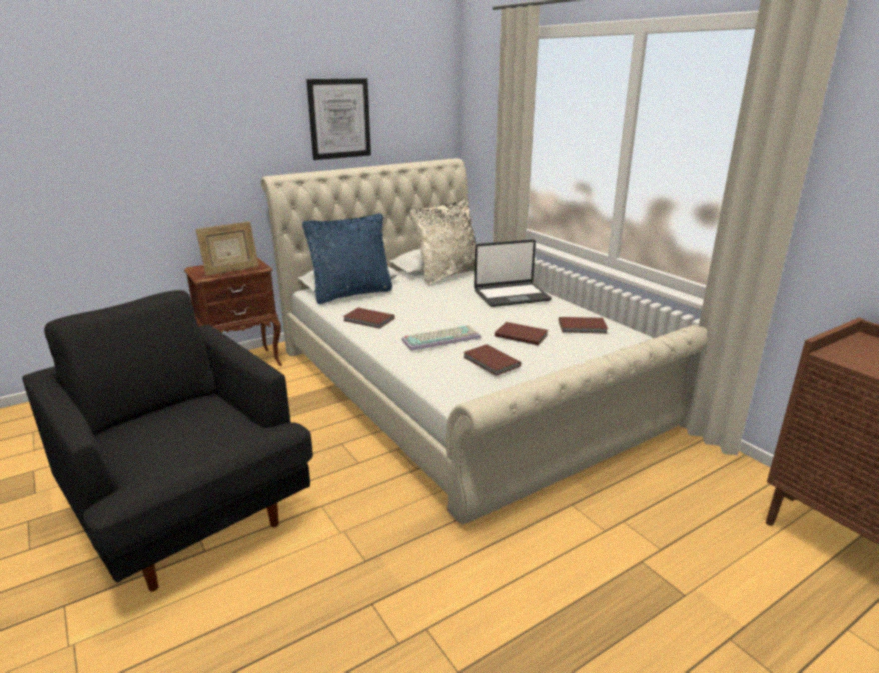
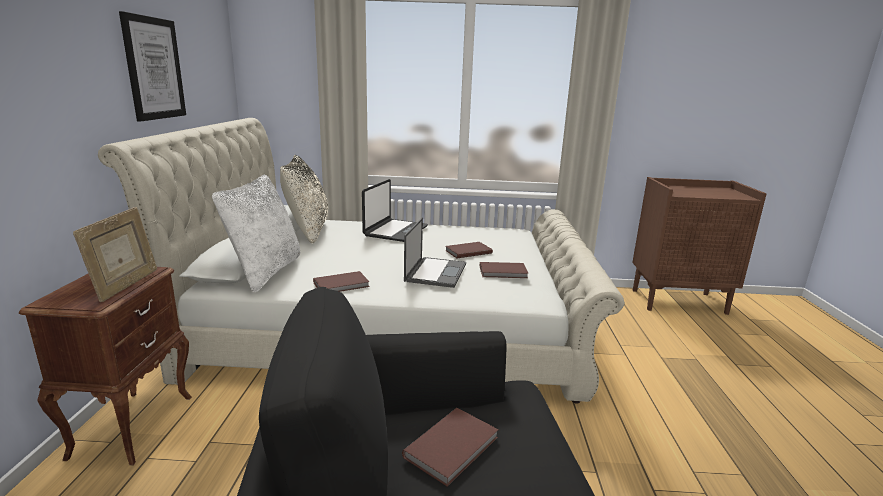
camera: 55 degrees left, 5 degrees down
blue pillow [302,213,392,304] -> white pillow [212,174,300,292]
keyboard [402,325,481,351] -> laptop [404,218,466,288]
brown book [559,317,608,333] -> brown book moved to [402,408,499,486]

